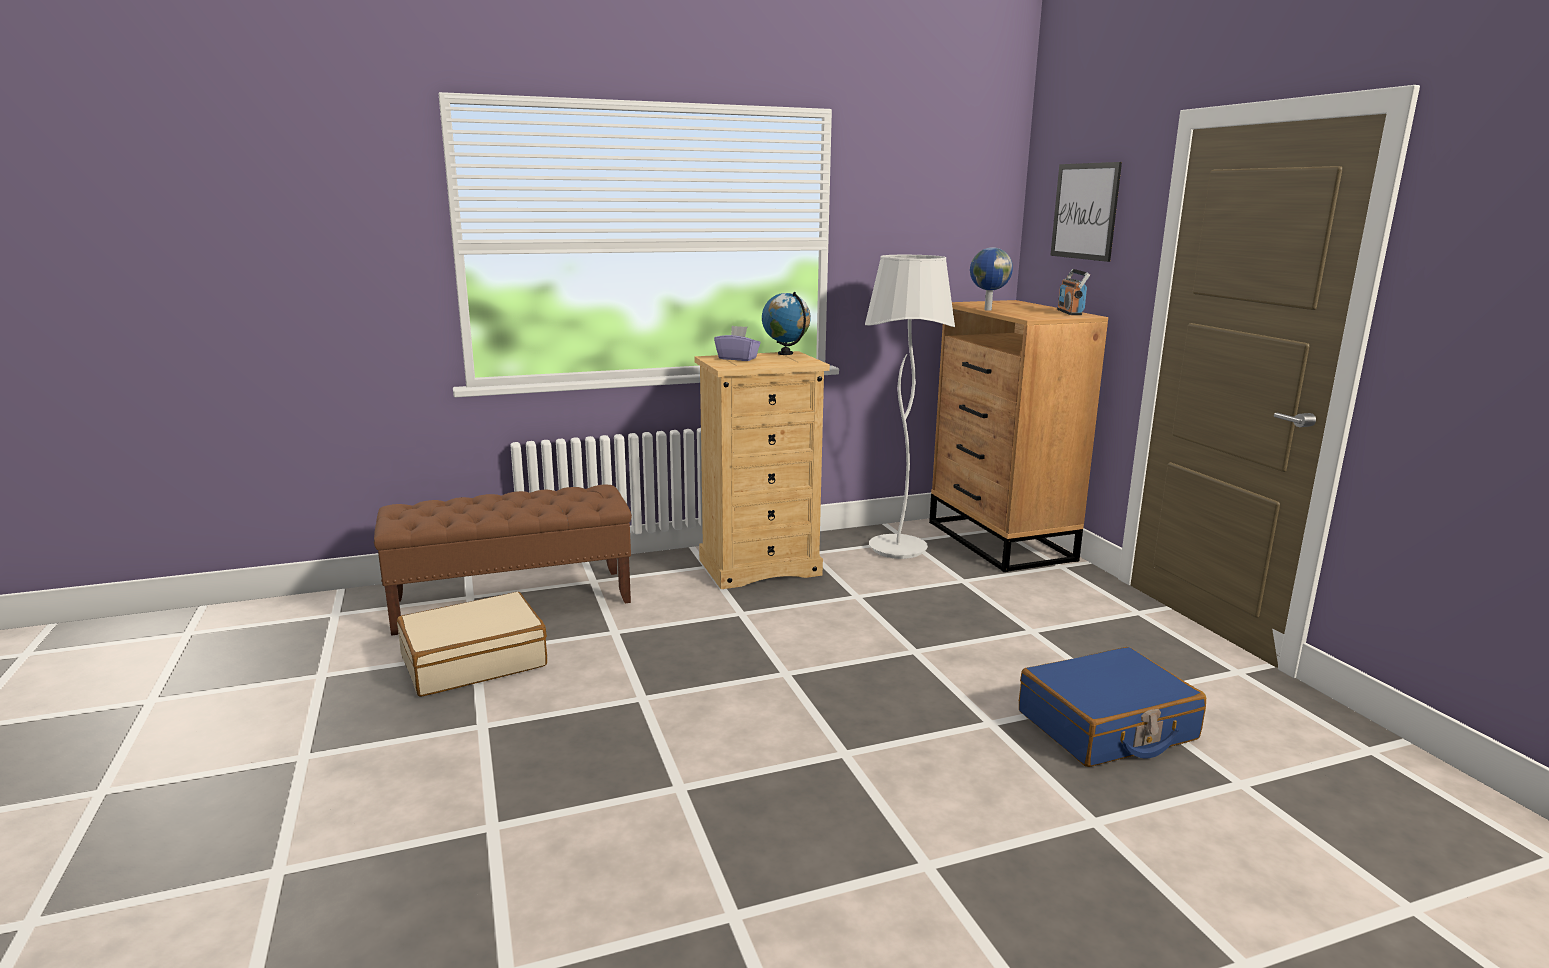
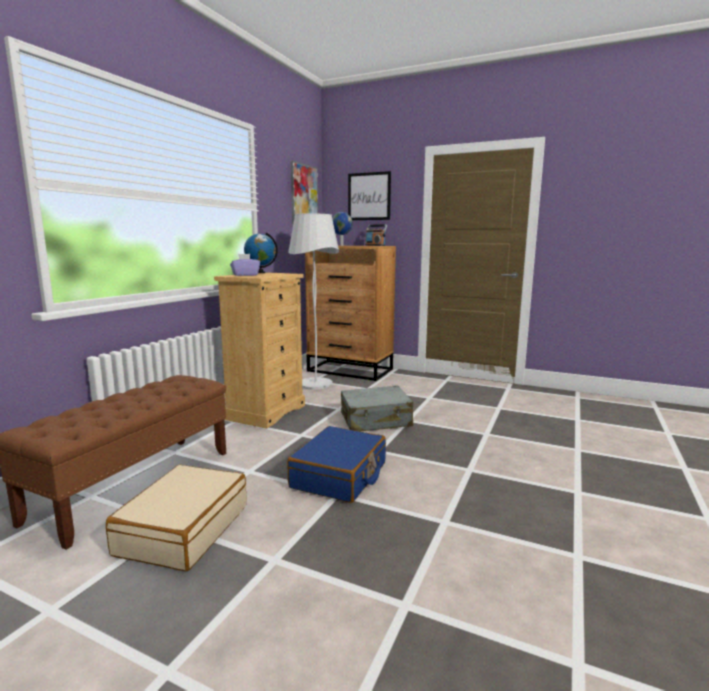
camera: 45 degrees left, 5 degrees down
blue suitcase [1019,647,1206,767] -> blue suitcase moved to [287,426,386,503]
none -> picture [291,161,318,226]
none -> grey suitcase [341,385,413,431]

